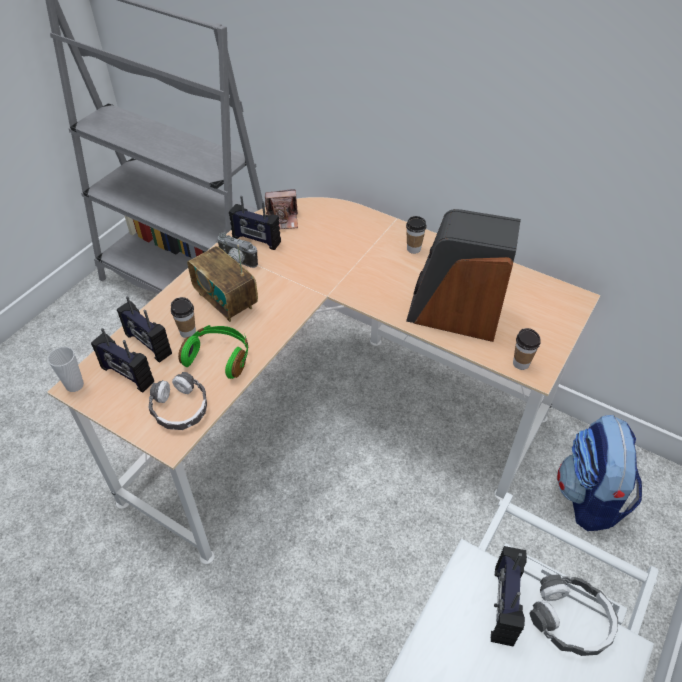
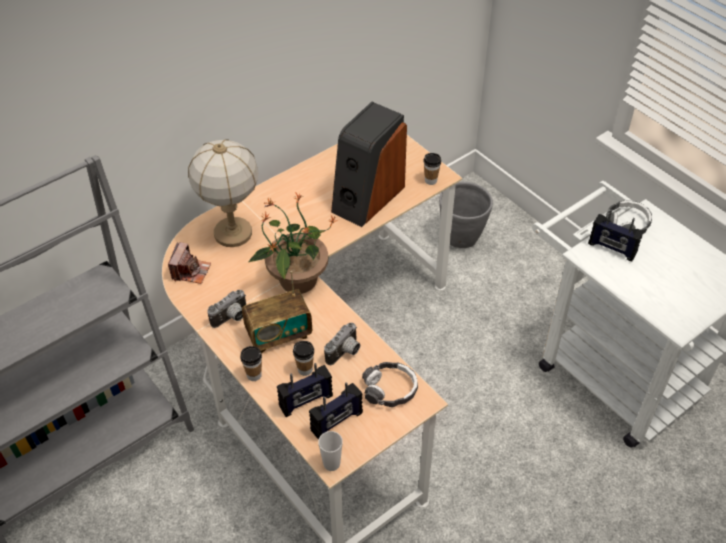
camera: 70 degrees left, 0 degrees up
green headphones [178,325,248,379] -> camera [324,323,360,365]
radio [229,195,281,250] -> none
cup [406,216,426,254] -> cup moved to [240,346,262,381]
backpack [557,415,642,531] -> grey planter [439,182,493,248]
none -> table lamp [188,139,259,247]
none -> potted plant [249,192,337,294]

